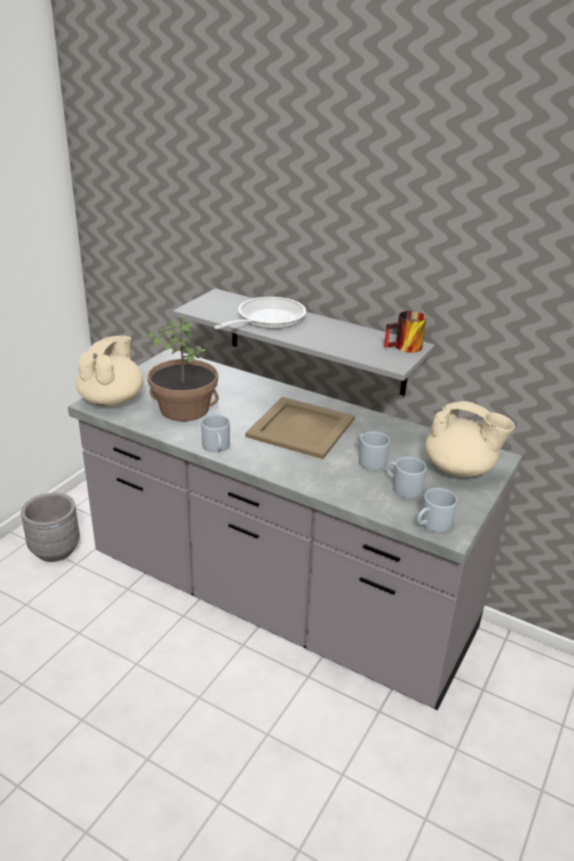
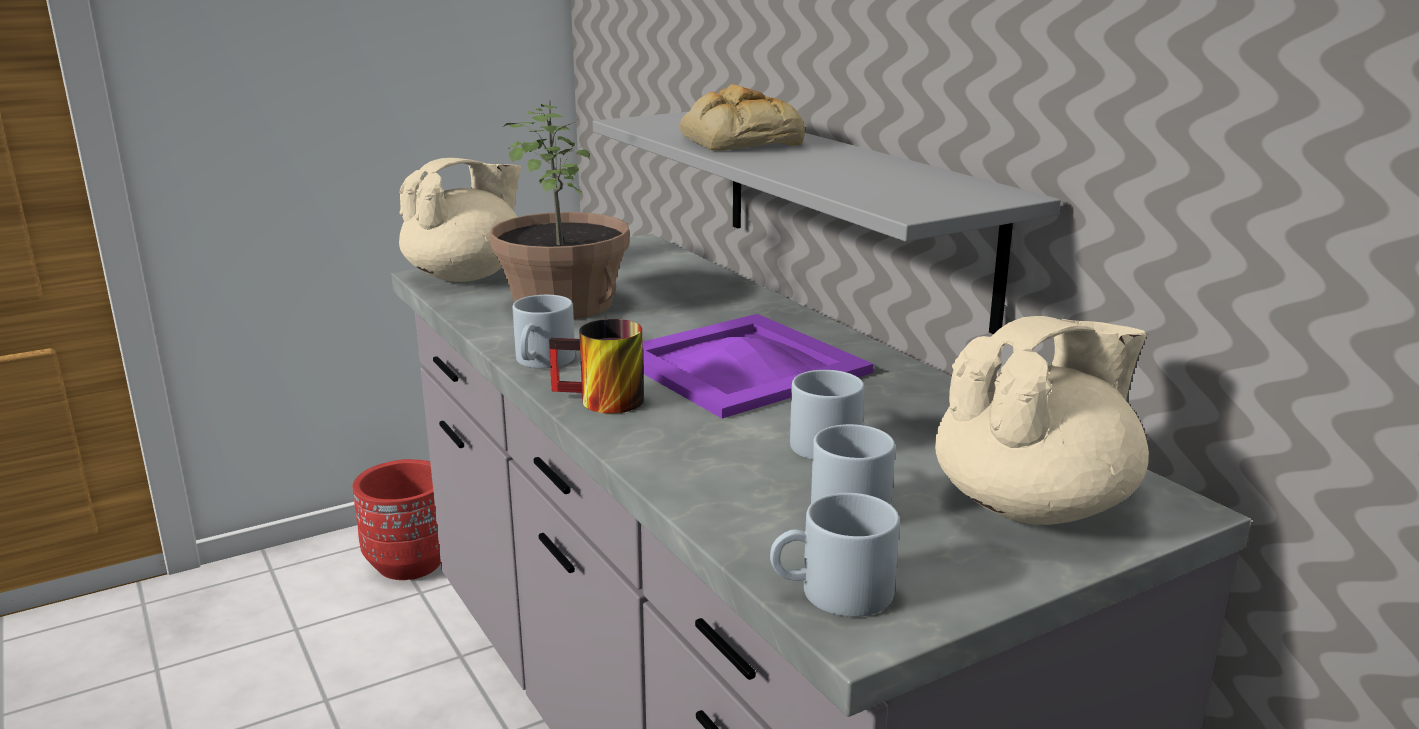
camera: 30 degrees right, 10 degrees down
grey planter [21,493,80,562] -> red planter [352,459,441,580]
frying pan [214,297,306,329] -> bread [680,84,805,151]
beige tray [245,397,355,459] -> purple tray [642,314,873,419]
mug [384,311,426,353] -> mug moved to [549,319,644,414]
beige teapot [425,401,515,477] -> beige teapot turned 90 degrees counterclockwise [935,316,1149,525]

